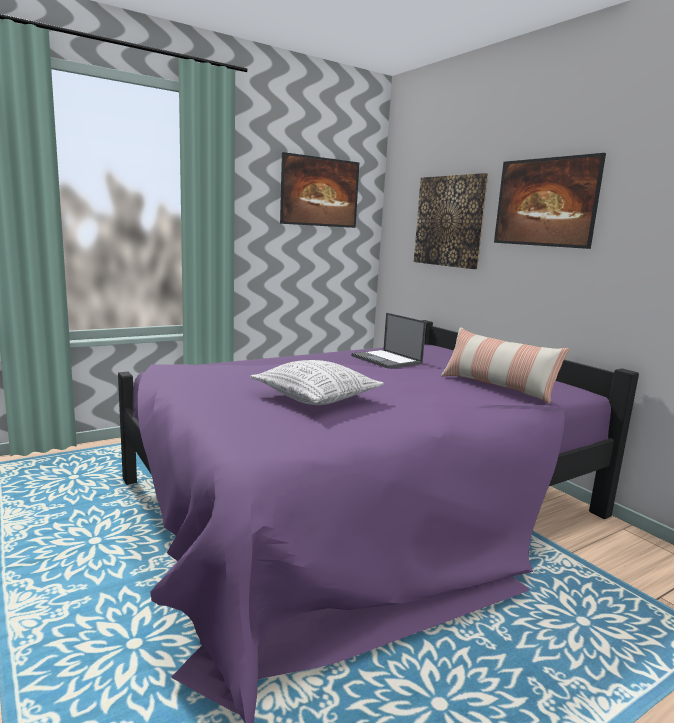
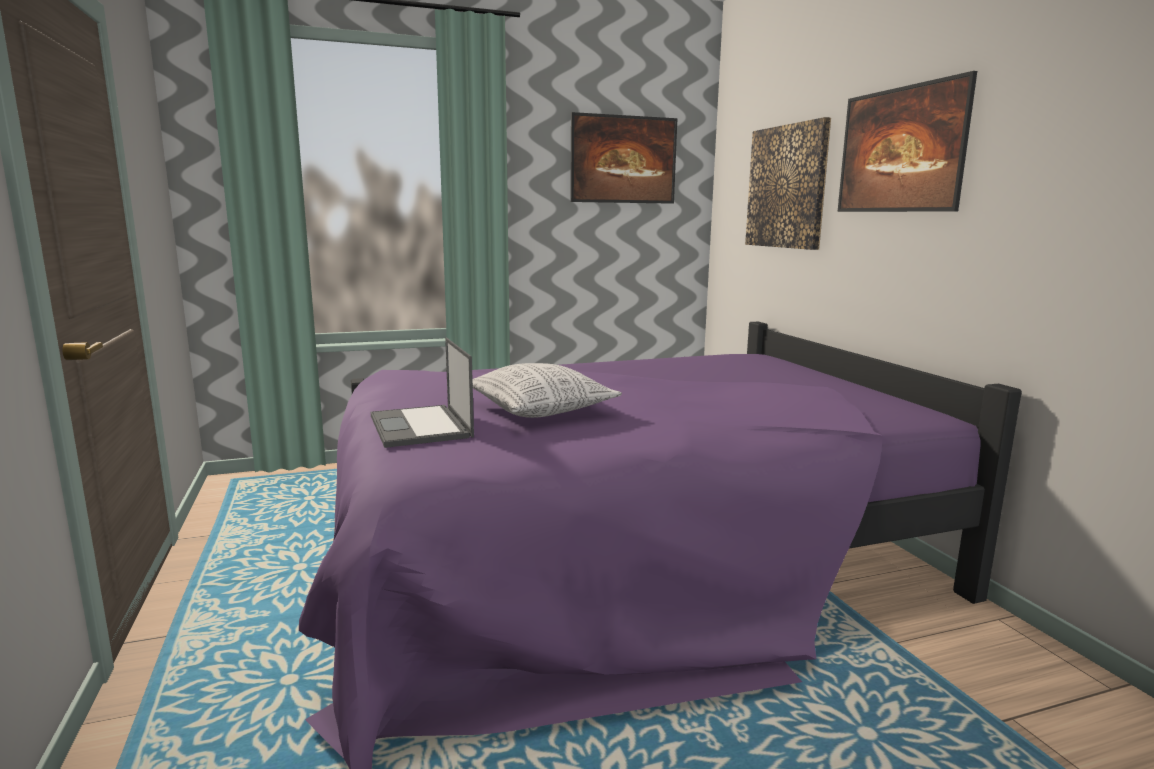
camera: 15 degrees right, 0 degrees up
laptop [351,313,426,369] -> laptop moved to [371,338,474,448]
pillow [441,327,569,404] -> none

